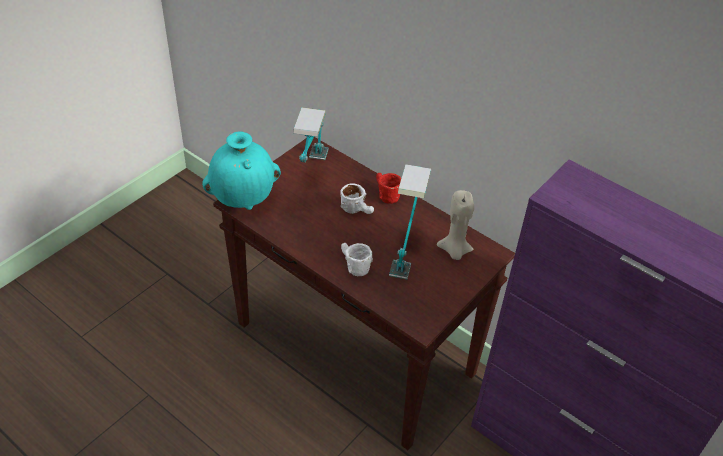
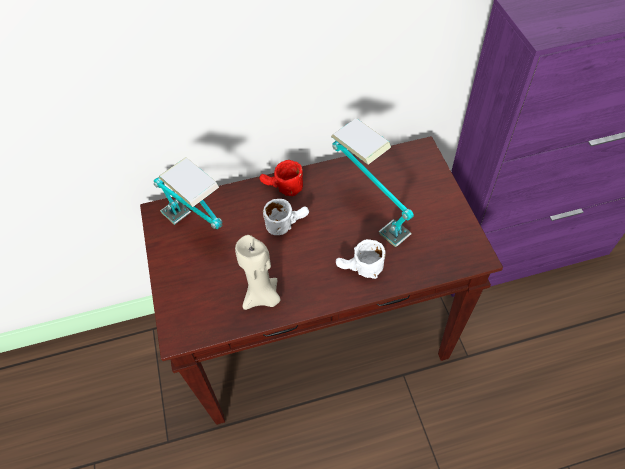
camera: 50 degrees left, 10 degrees up
turquoise vase [202,131,281,210] -> none
beige candle [437,190,474,260] -> beige candle moved to [235,235,281,310]

